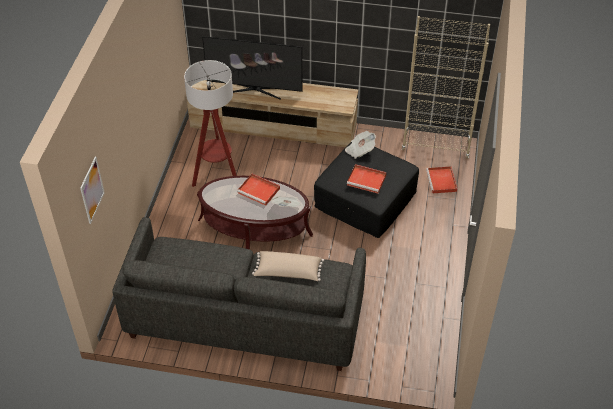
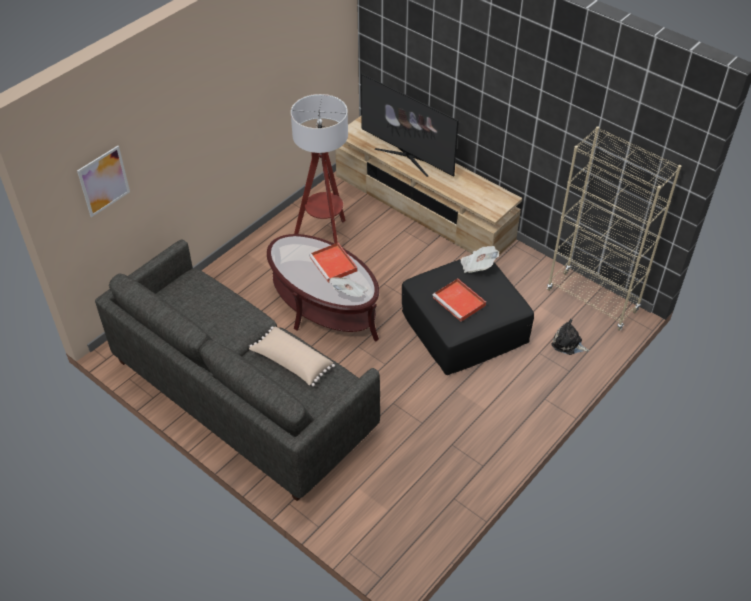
camera: 30 degrees right, 0 degrees up
red tray [426,166,457,193] -> plush toy [551,319,590,355]

